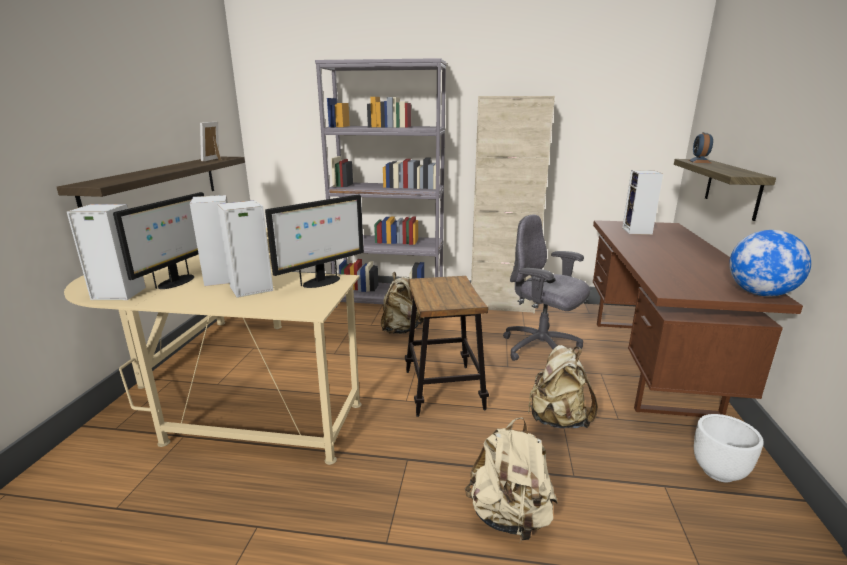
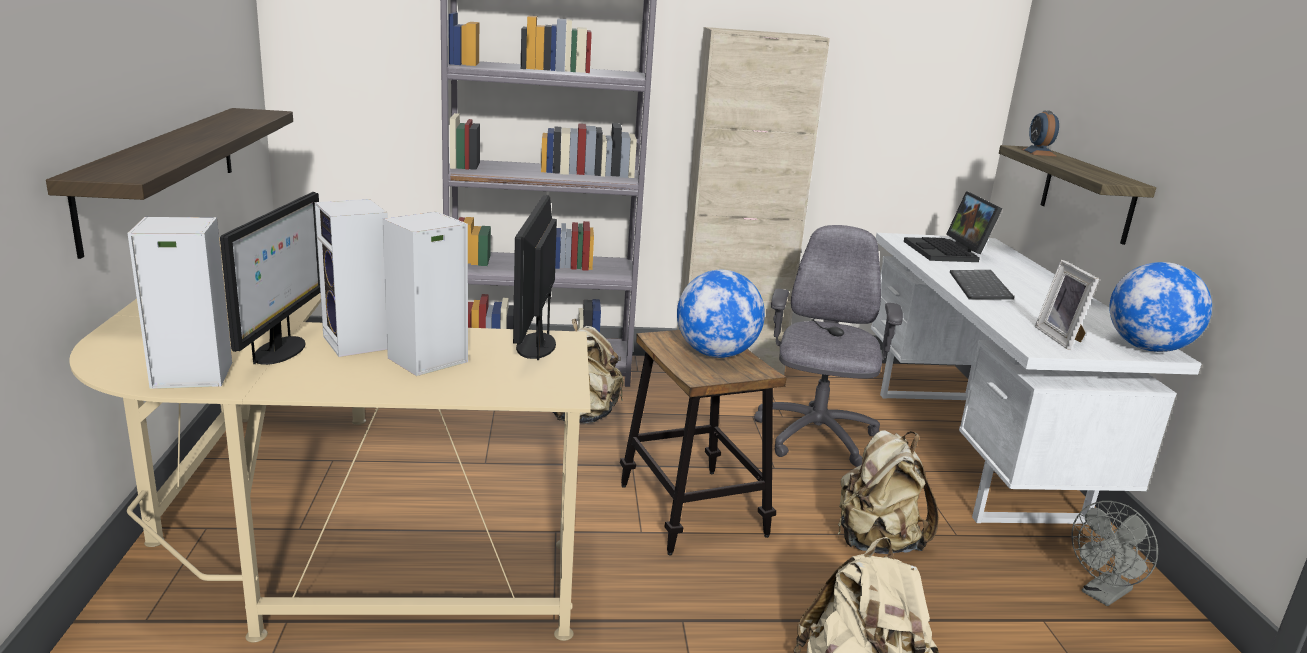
camera: 15 degrees left, 0 degrees up
picture frame [200,122,221,162] -> picture frame moved to [1035,260,1099,350]
monitor [265,194,364,288] -> monitor turned 150 degrees clockwise [513,195,557,360]
grey office chair [503,215,590,361] -> grey office chair turned 75 degrees clockwise [754,225,903,467]
brown desk [593,220,803,417] -> white desk [871,233,1202,524]
speaker [622,170,663,235] -> laptop [904,191,1003,262]
white planter [694,414,764,482] -> grey fan [1071,501,1158,606]
none -> globe [677,270,765,358]
none -> keyboard [950,270,1014,299]

